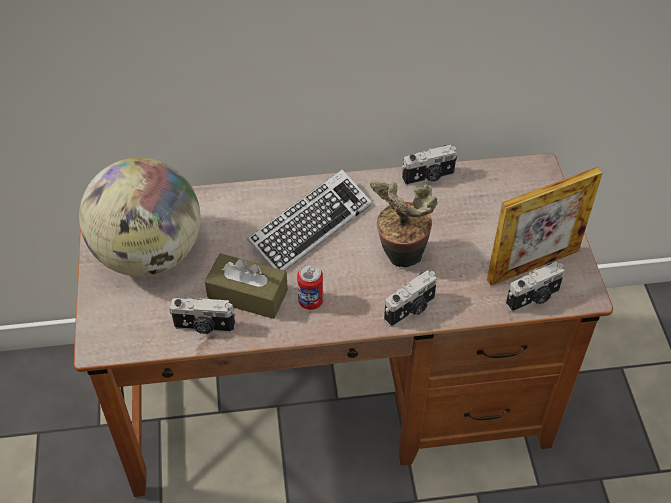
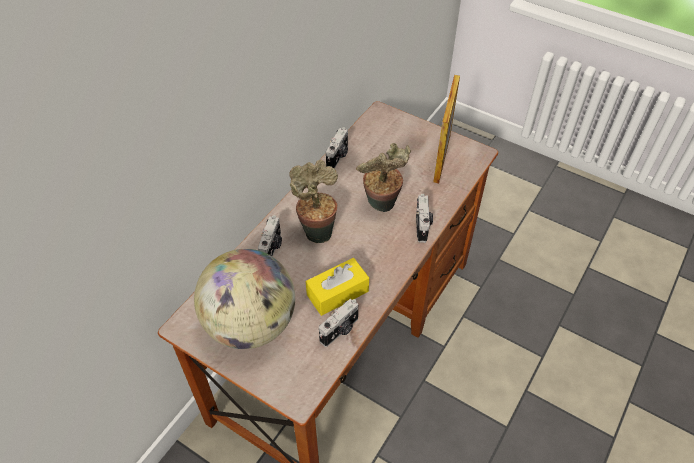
camera: 50 degrees left, 0 degrees up
brown tissue box [205,253,288,319] -> yellow tissue box [306,258,369,316]
keyboard [247,169,371,271] -> potted plant [289,160,338,243]
can [297,264,323,310] -> none
camera [506,262,565,312] -> camera moved to [258,215,282,257]

